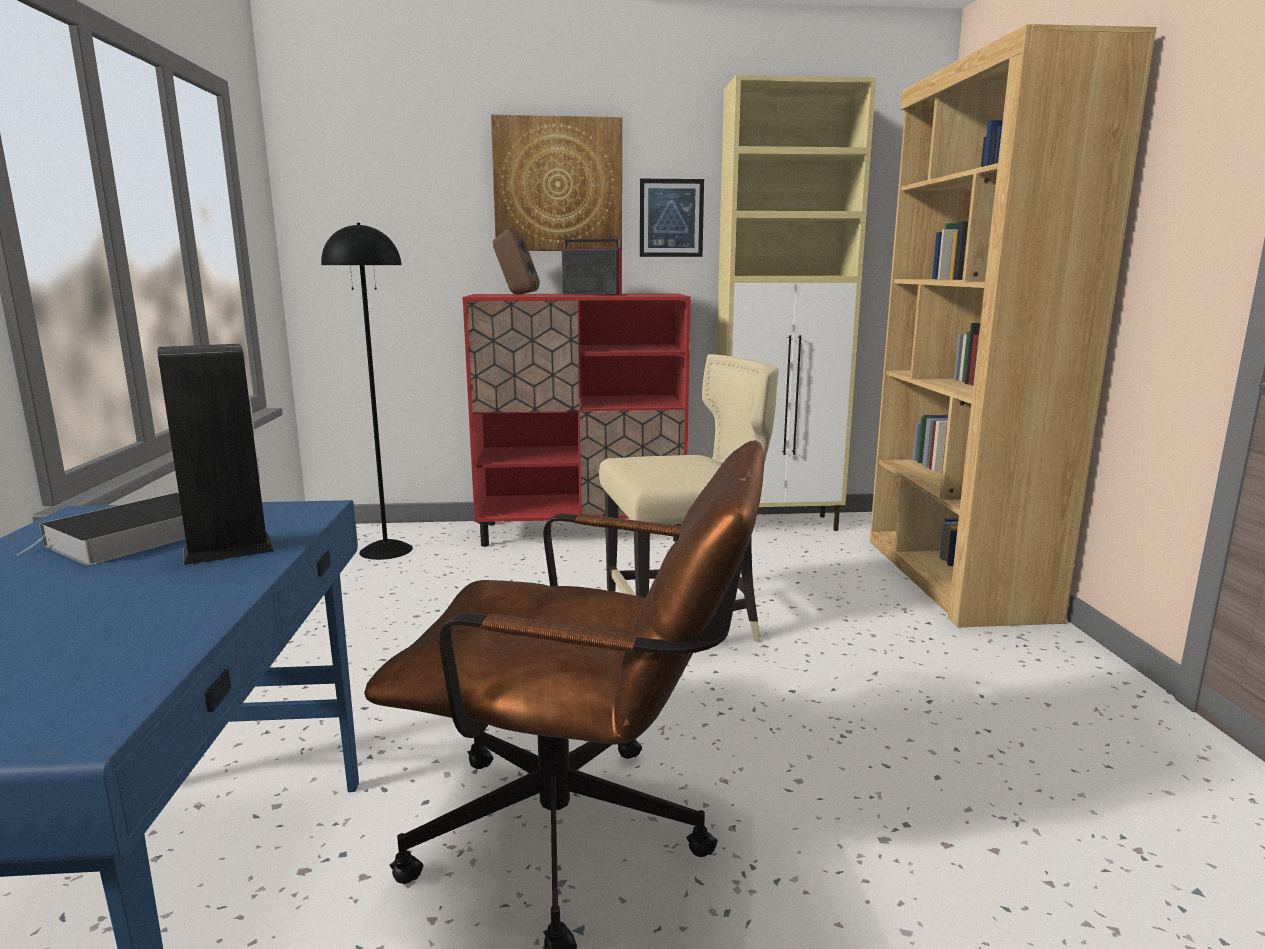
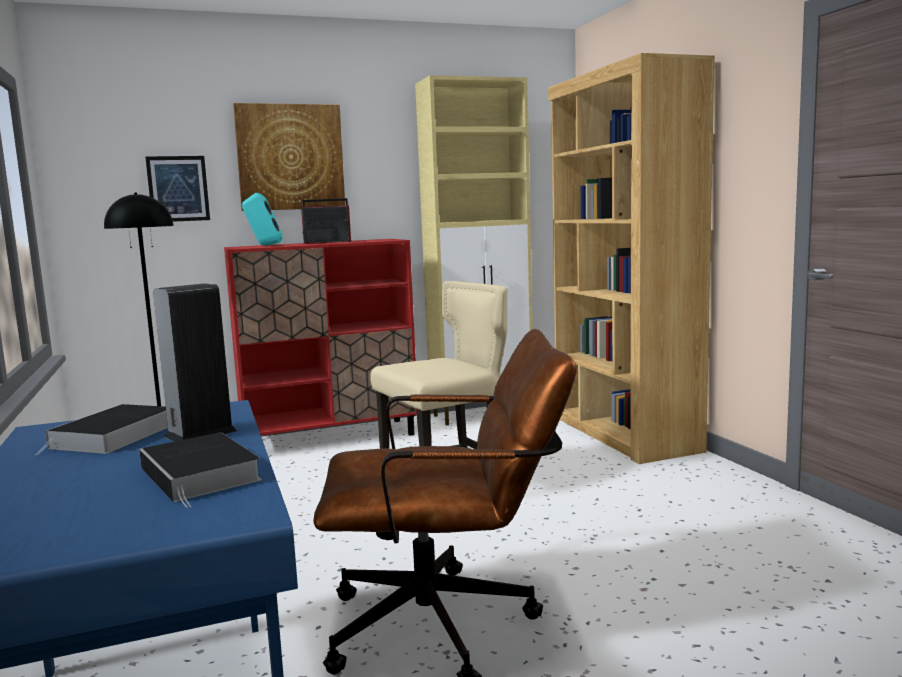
camera: 15 degrees left, 5 degrees down
brown speaker [493,228,540,294] -> turquoise speaker [242,193,283,246]
picture [640,179,704,257] -> picture moved to [145,156,210,222]
none -> book [139,432,262,508]

